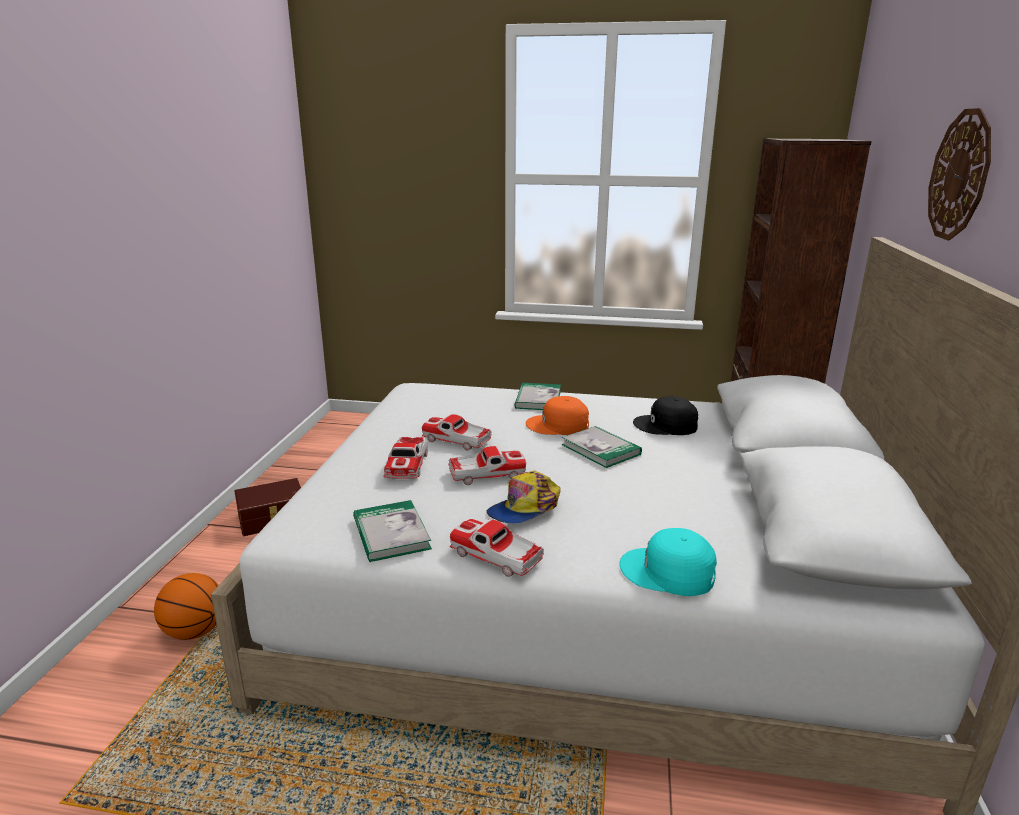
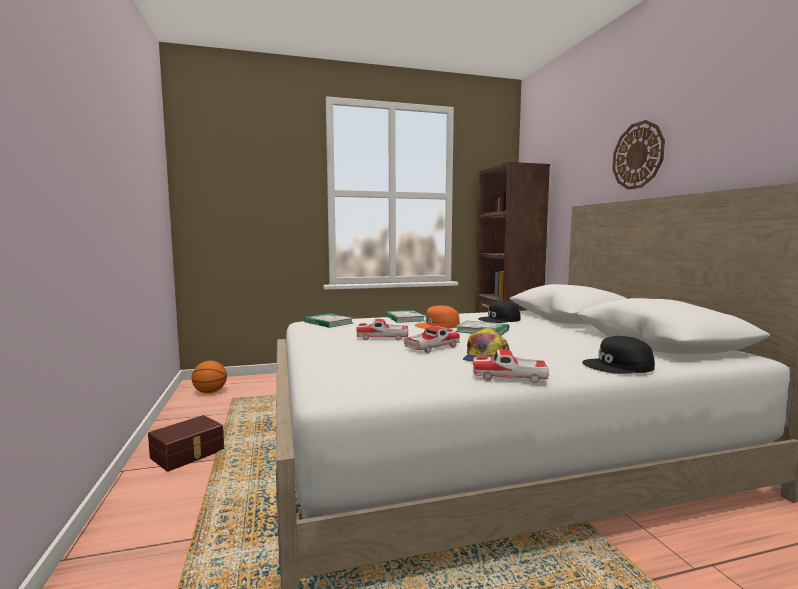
camera: 25 degrees left, 15 degrees down
basketball [154,573,219,640] -> basketball moved to [192,360,227,394]
book [353,500,432,562] -> book moved to [304,313,353,328]
toy car [383,437,428,479] -> none
turquoise cap [619,528,717,596] -> black cap [582,336,655,374]

